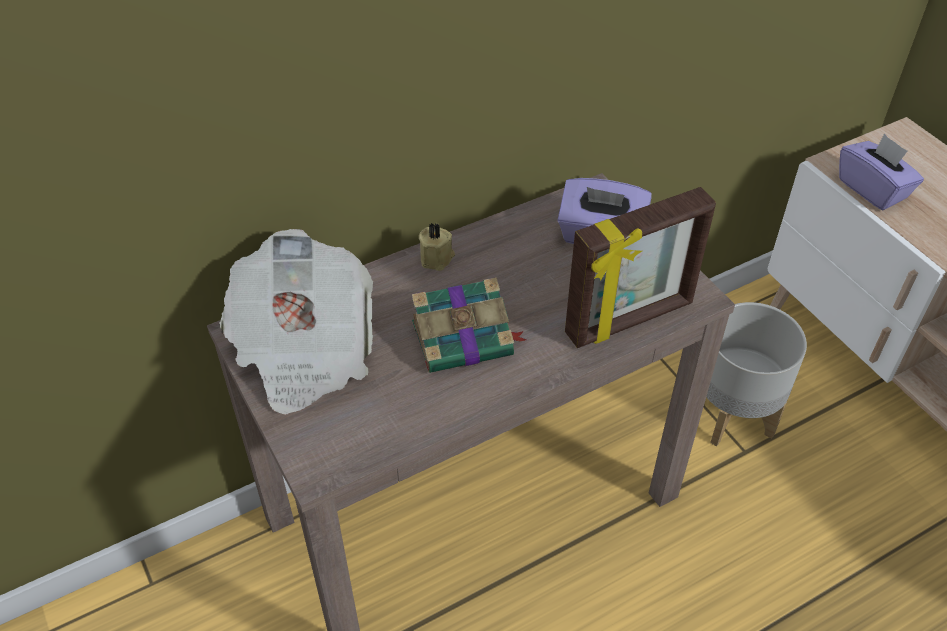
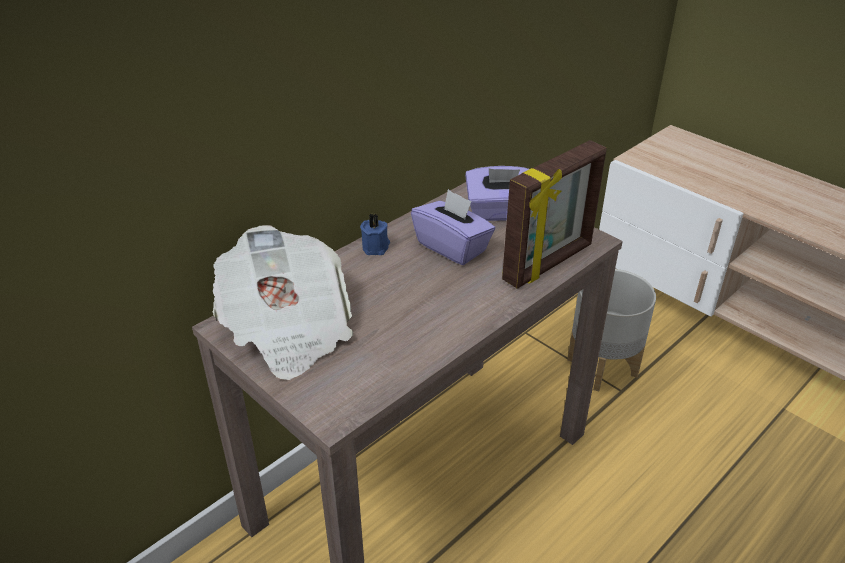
camera: 15 degrees left, 10 degrees down
book [411,277,527,373] -> none
beige candle [419,223,455,271] -> blue candle [360,214,390,255]
purple tissue box [839,133,924,210] -> purple tissue box moved to [411,189,496,265]

